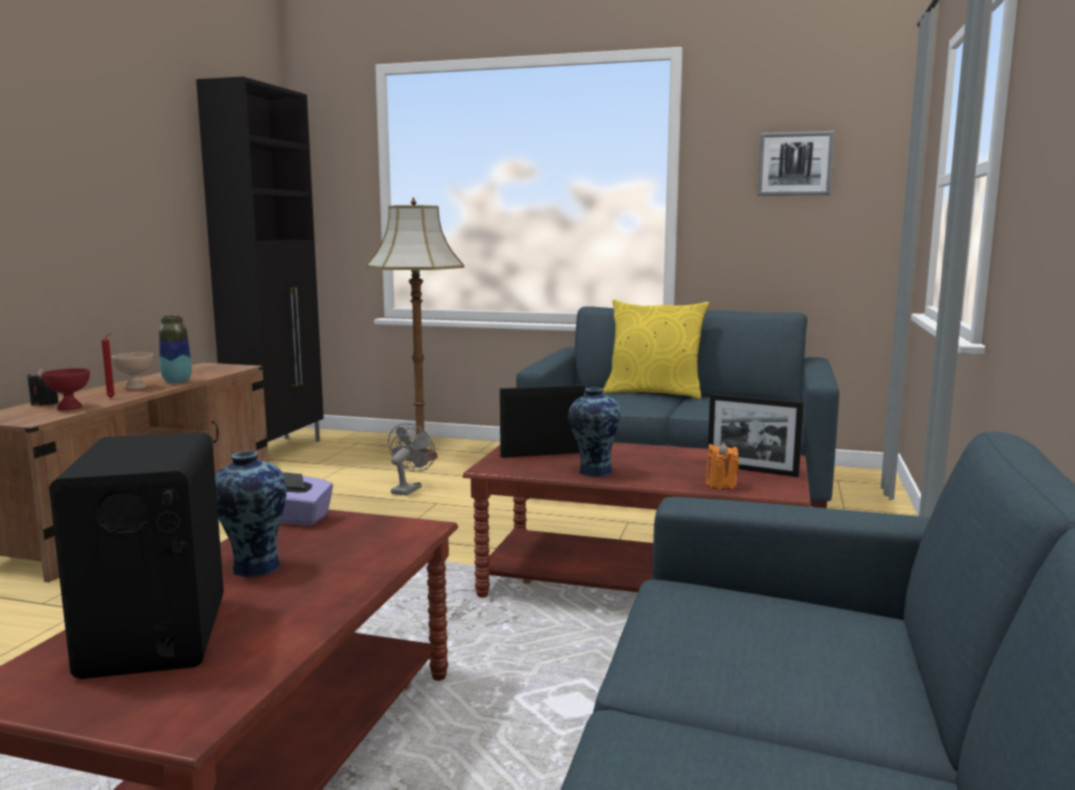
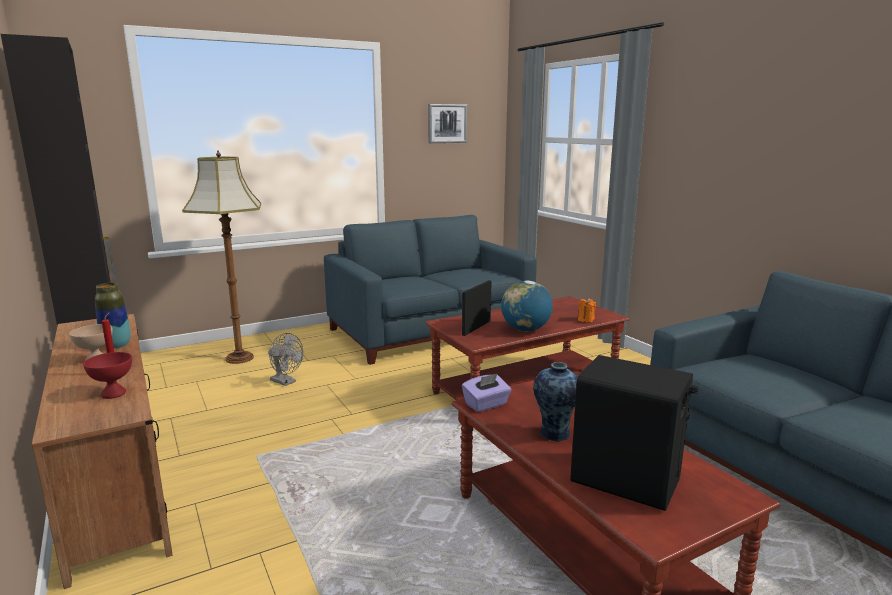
camera: 45 degrees left, 5 degrees up
black candle [27,368,59,406] -> none
grey fan [388,423,435,496] -> grey fan turned 150 degrees clockwise [268,333,303,386]
vase [568,387,621,477] -> globe [501,280,552,331]
yellow pillow [603,300,709,399] -> none
picture frame [707,394,804,477] -> none

